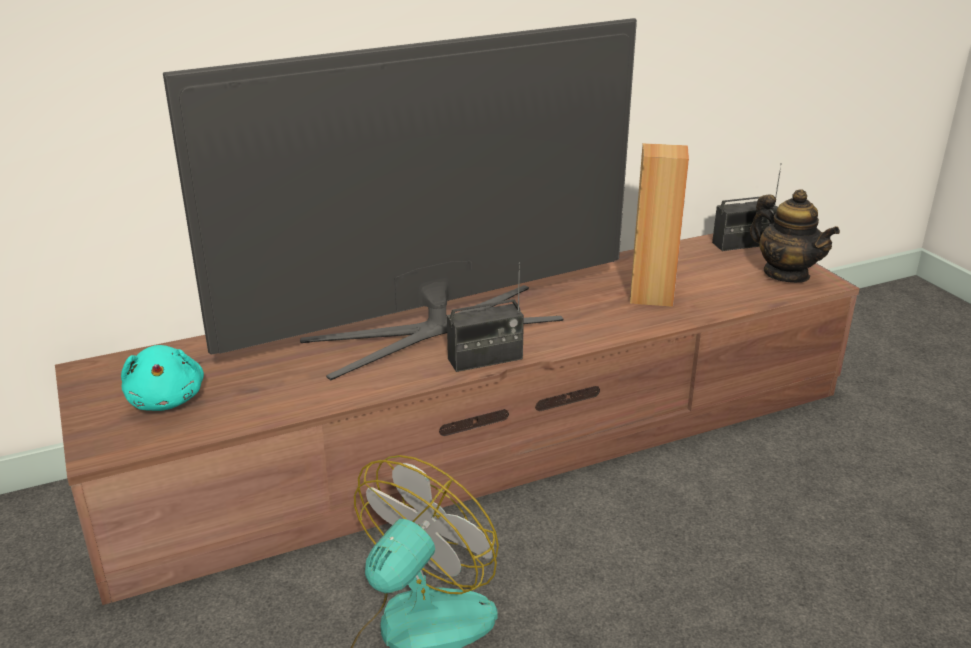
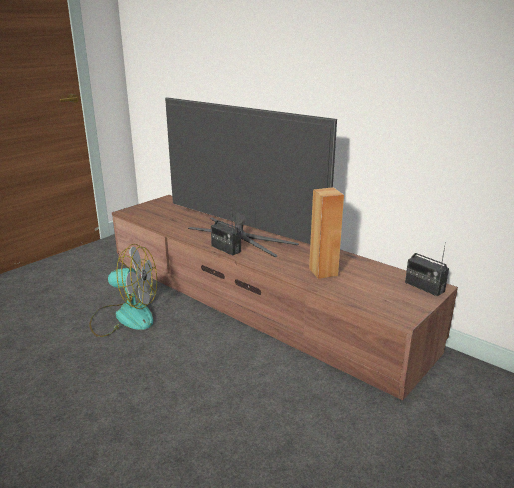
camera: 65 degrees right, 5 degrees down
turquoise plush toy [121,345,204,411] -> none
teapot [750,189,840,283] -> none

